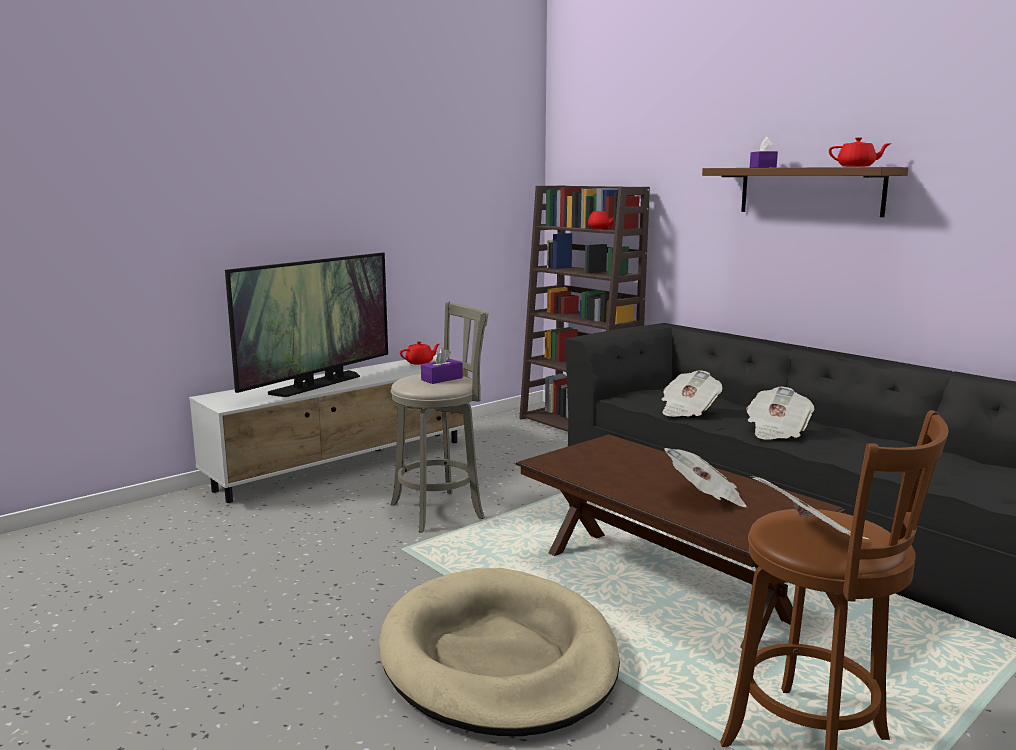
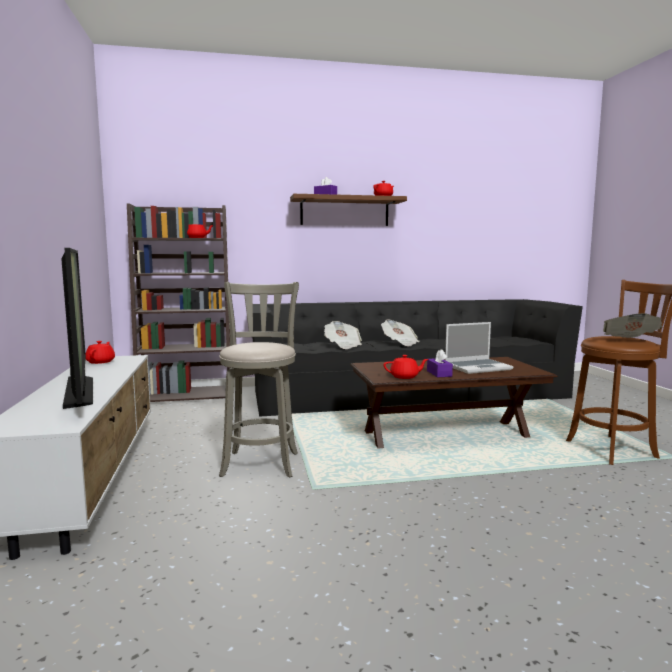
camera: 60 degrees left, 5 degrees down
beige dog bed [379,568,620,736] -> none
purple tissue box [421,348,463,384] -> purple tissue box moved to [427,349,453,377]
newspaper [665,448,747,507] -> laptop [445,322,513,374]
none -> red teapot [383,355,428,379]

